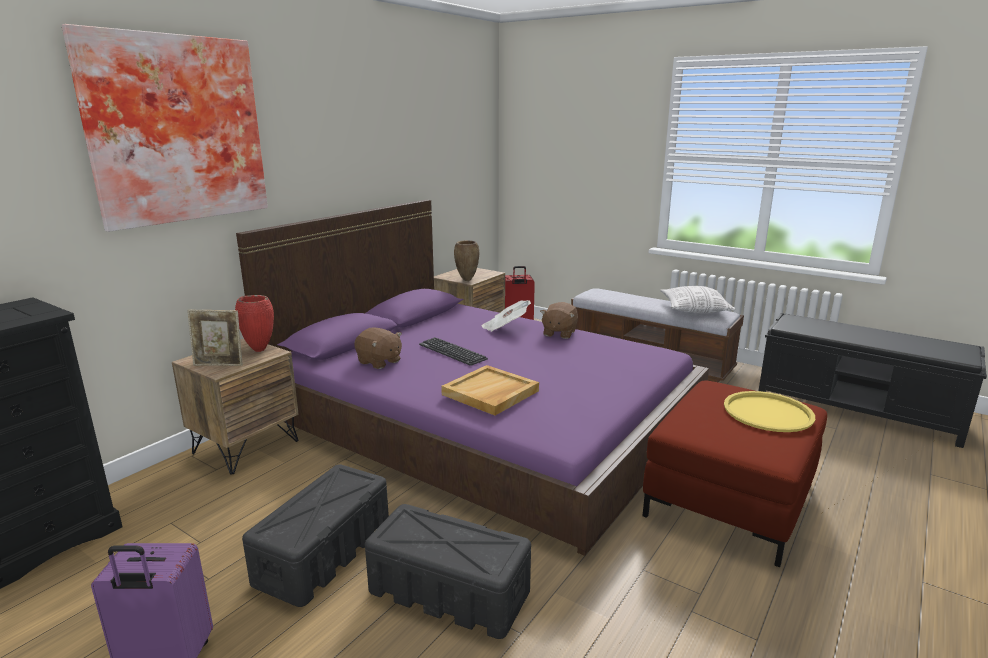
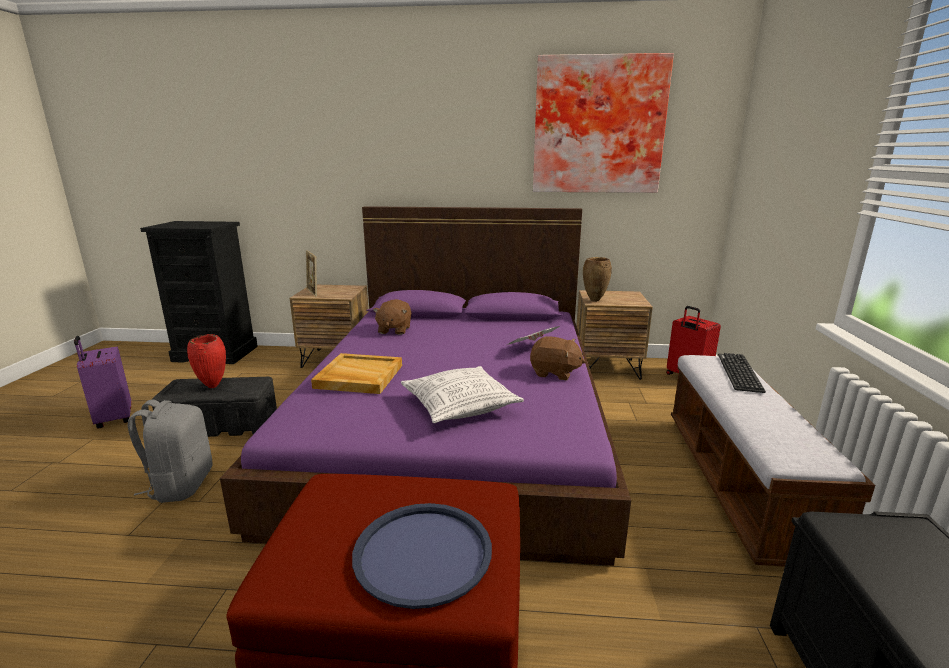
camera: 60 degrees right, 0 degrees up
picture [61,24,268,232] -> picture moved to [533,53,674,193]
red vase [235,295,274,352] -> red vase moved to [187,334,226,388]
black storage box [365,504,531,639] -> grey backpack [128,400,212,503]
keyboard [419,337,488,366] -> keyboard moved to [718,353,766,393]
brown plush toy [540,302,578,339] -> brown plush toy turned 150 degrees counterclockwise [530,336,586,380]
pillow [660,286,736,314] -> pillow moved to [401,366,524,423]
yellow tray [724,391,815,432] -> blue tray [352,503,492,609]

